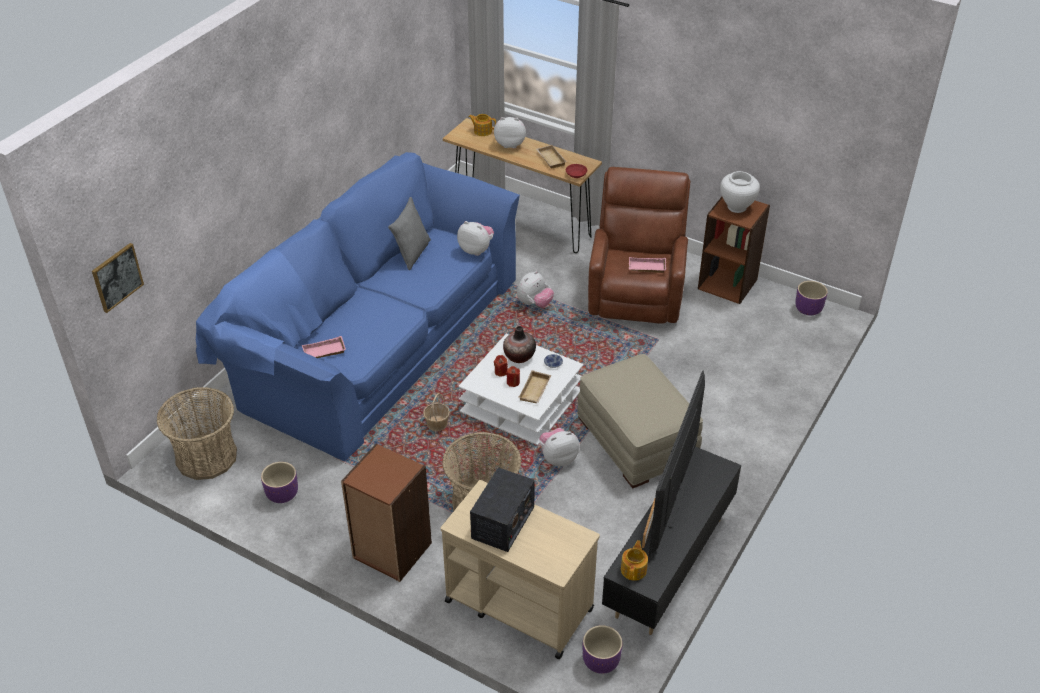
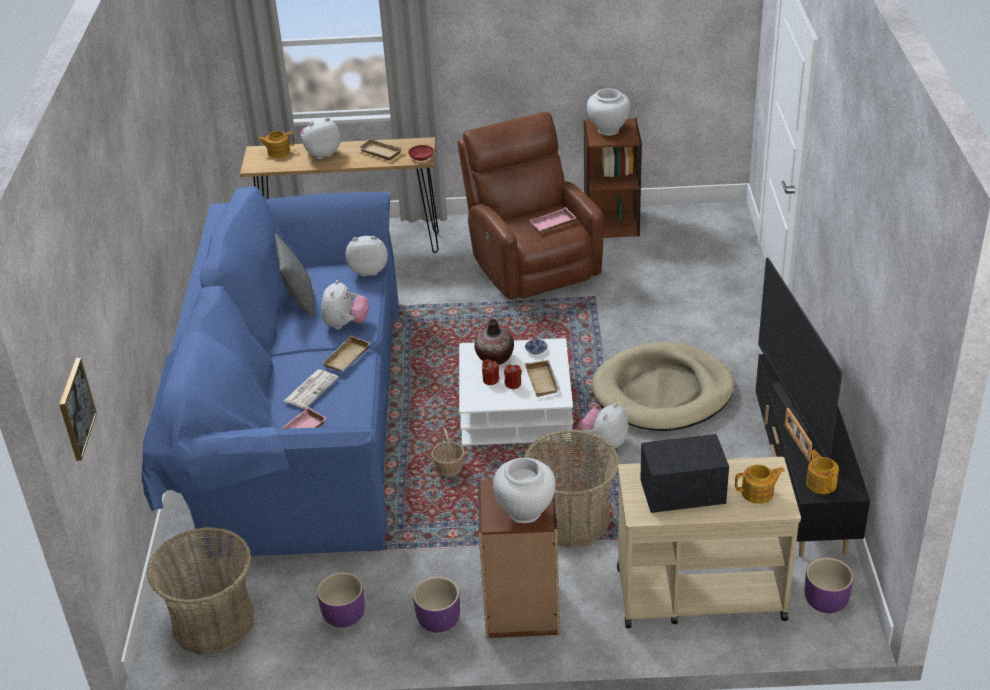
camera: 30 degrees left, 5 degrees down
radio [470,467,535,552] -> radio turned 90 degrees counterclockwise [640,434,729,513]
plush toy [517,271,554,308] -> plush toy moved to [322,280,369,330]
beige ottoman [577,354,703,488] -> beige dog bed [592,342,734,431]
purple planter [795,281,828,316] -> purple planter moved to [413,577,460,633]
none -> newspaper [284,369,339,409]
none -> beige tray [322,335,371,372]
none -> white vase [493,458,555,523]
none -> teapot [735,465,785,504]

